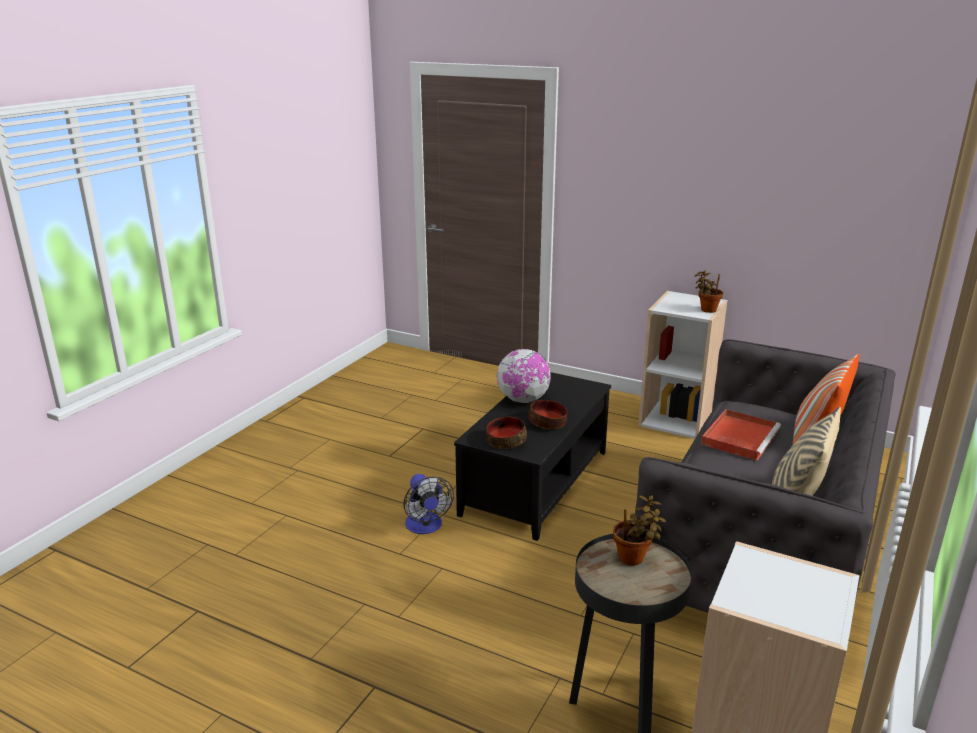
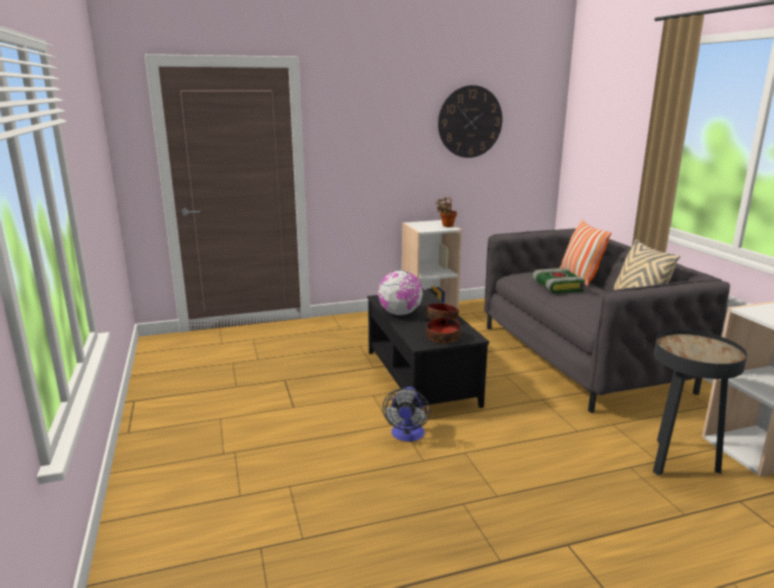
camera: 45 degrees left, 5 degrees down
fan [403,474,454,534] -> fan turned 75 degrees clockwise [382,387,430,442]
potted plant [613,495,666,566] -> none
red tray [701,409,781,461] -> book [532,268,585,293]
none -> wall clock [438,85,503,158]

